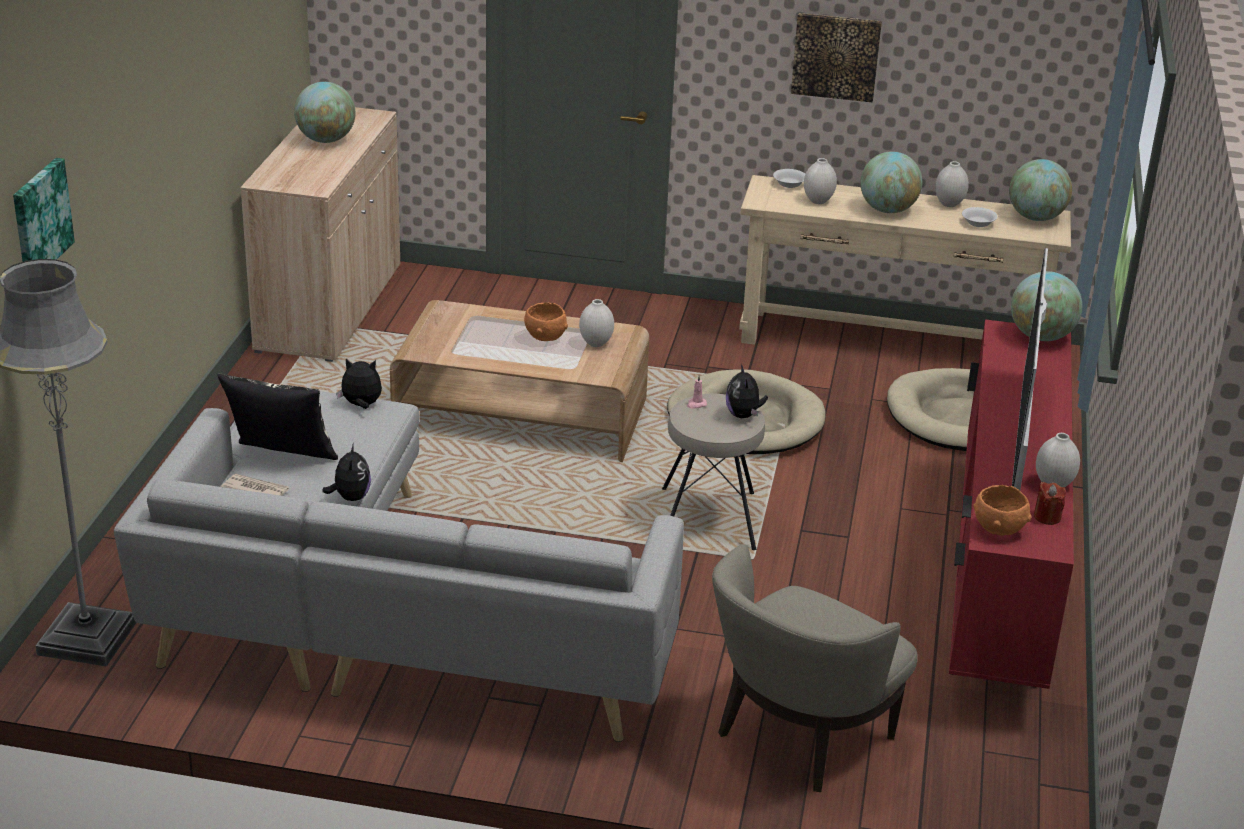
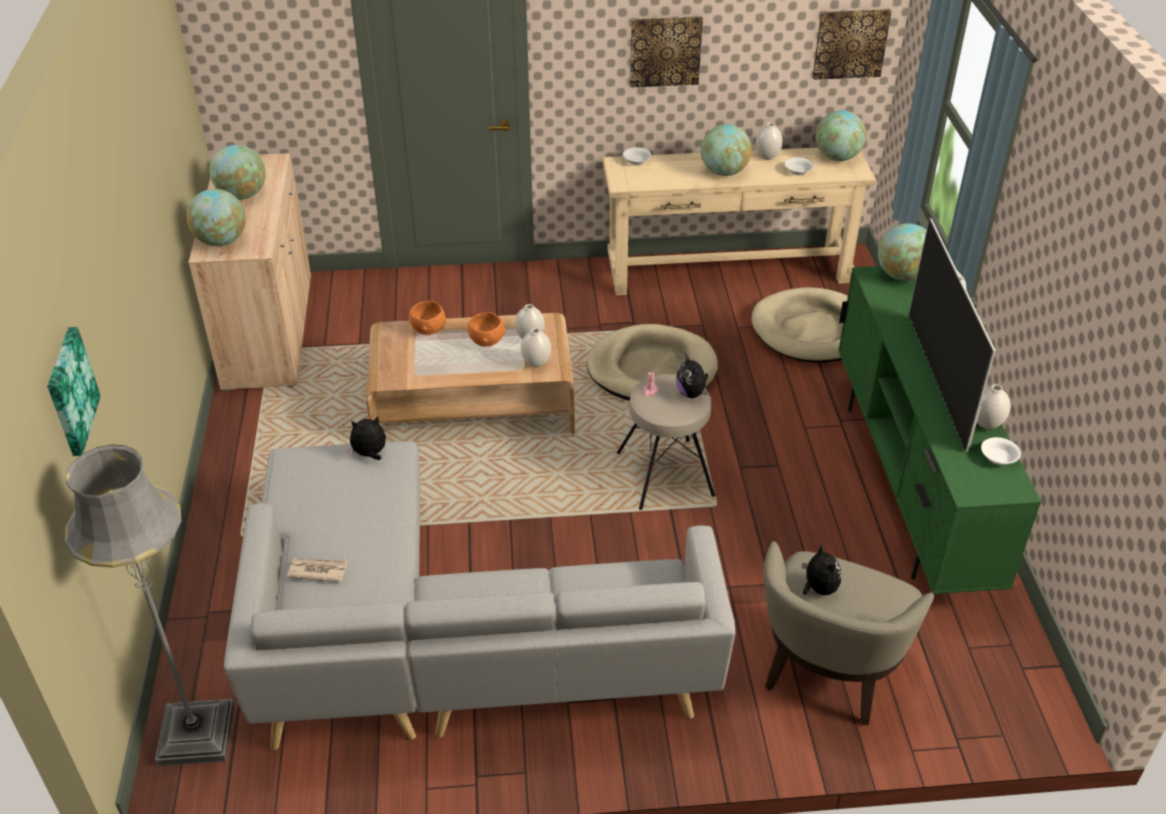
camera: 15 degrees left, 10 degrees up
pillow [218,373,338,460] -> none
plush toy [322,443,371,501] -> plush toy moved to [802,544,841,595]
white vase [804,158,837,204] -> white vase moved to [521,328,551,367]
red tv stand [949,319,1074,689] -> green tv stand [838,266,1041,594]
orange bowl [974,485,1032,536] -> orange bowl moved to [409,301,447,335]
red candle [1034,482,1066,525] -> white bowl [981,437,1021,465]
none -> globe [187,189,246,246]
none -> picture [813,9,891,80]

